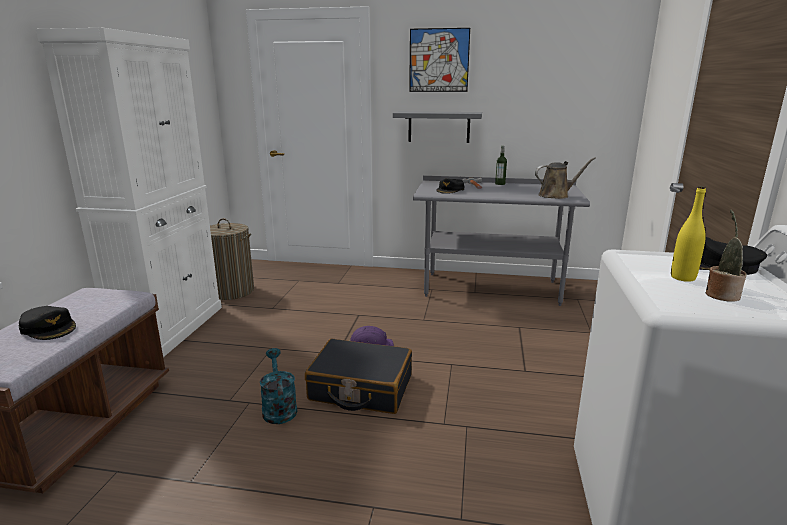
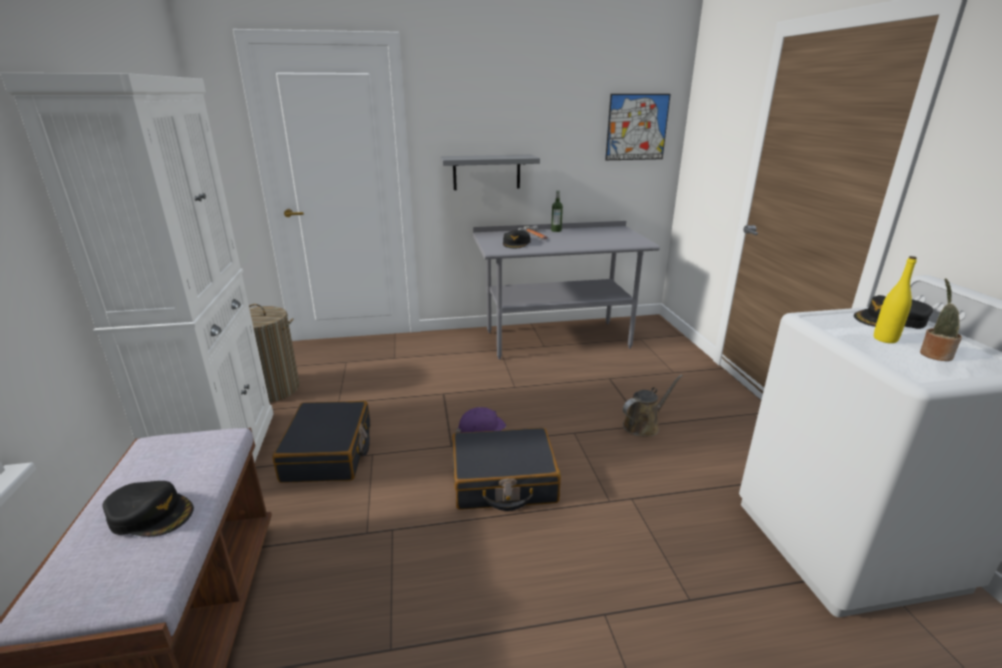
camera: 20 degrees left, 5 degrees up
turquoise watering can [260,348,297,424] -> none
picture [409,28,470,92] -> picture moved to [605,94,671,160]
brown watering can [535,157,596,199] -> brown watering can moved to [623,374,683,437]
none -> black suitcase [272,401,370,483]

